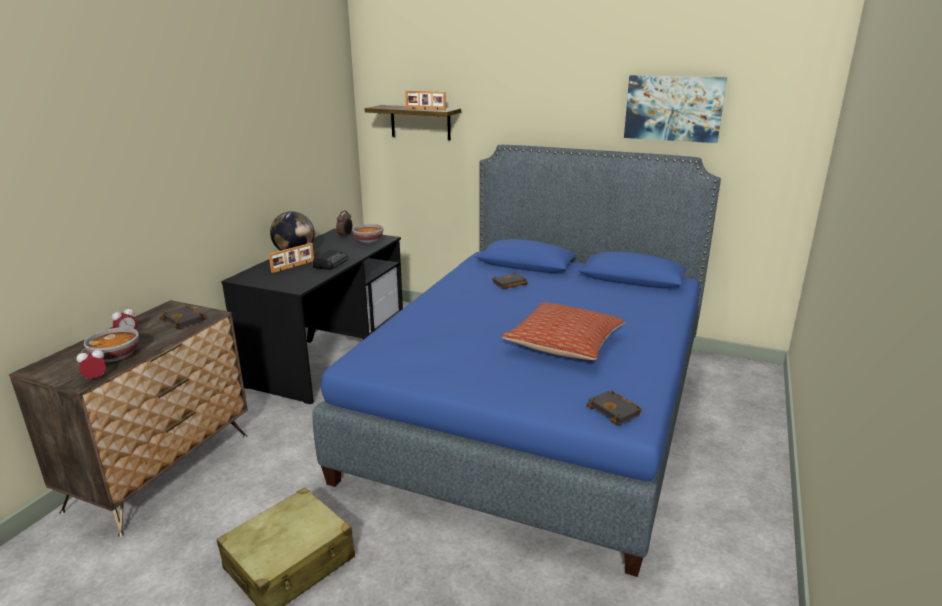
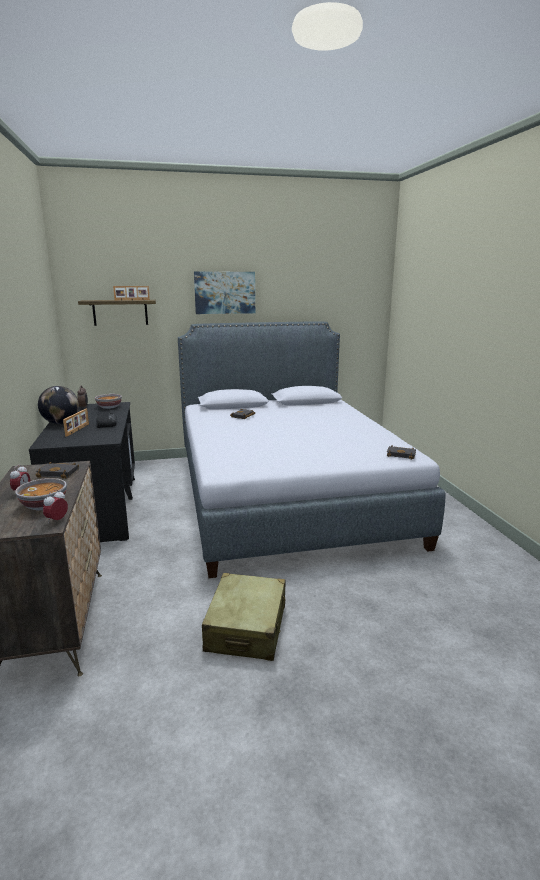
camera: 35 degrees left, 5 degrees down
blue bed [312,145,721,577] -> grey bed [178,322,445,578]
pillow [501,302,625,360] -> none
picture [624,75,727,143] -> picture moved to [194,272,255,314]

